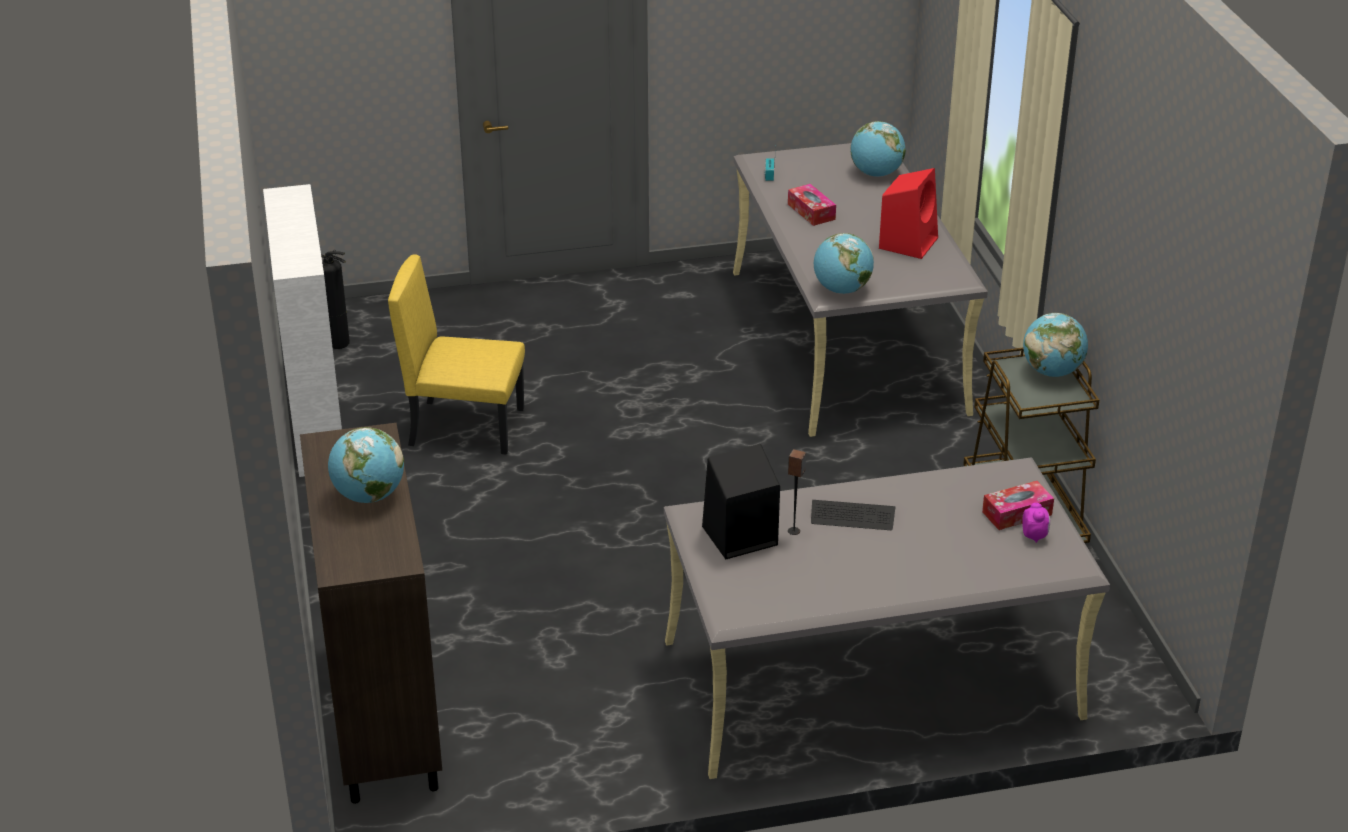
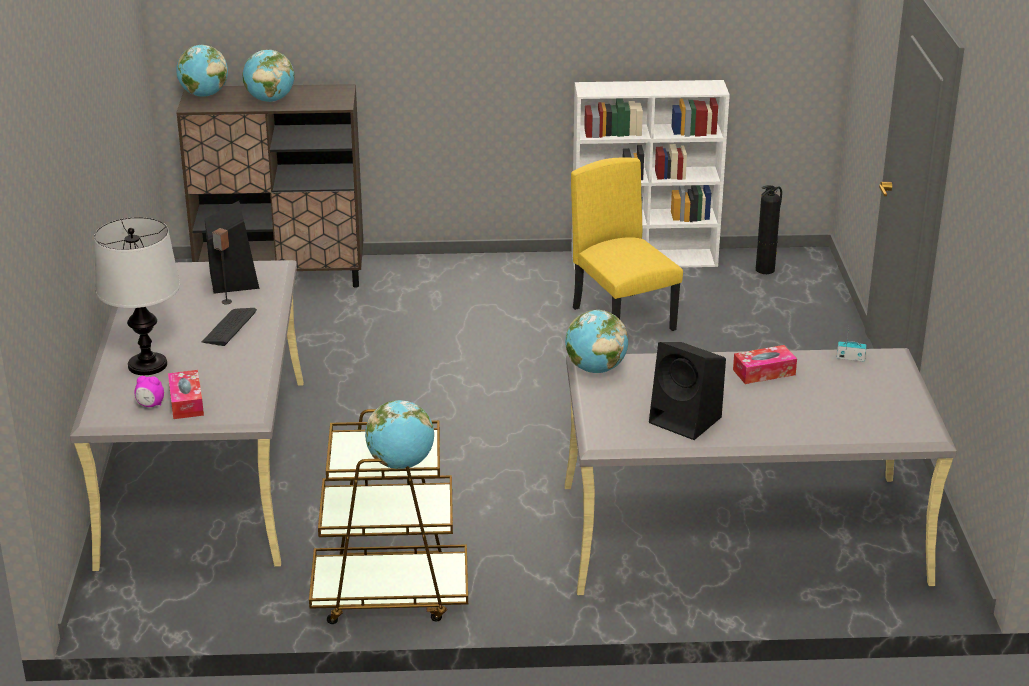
camera: 100 degrees right, 5 degrees down
yellow chair [388,254,525,455] -> yellow chair turned 45 degrees counterclockwise [571,157,683,331]
globe [851,121,906,177] -> globe moved to [176,45,228,97]
red speaker [879,168,938,259] -> black speaker [649,342,726,440]
none -> table lamp [94,217,180,375]

